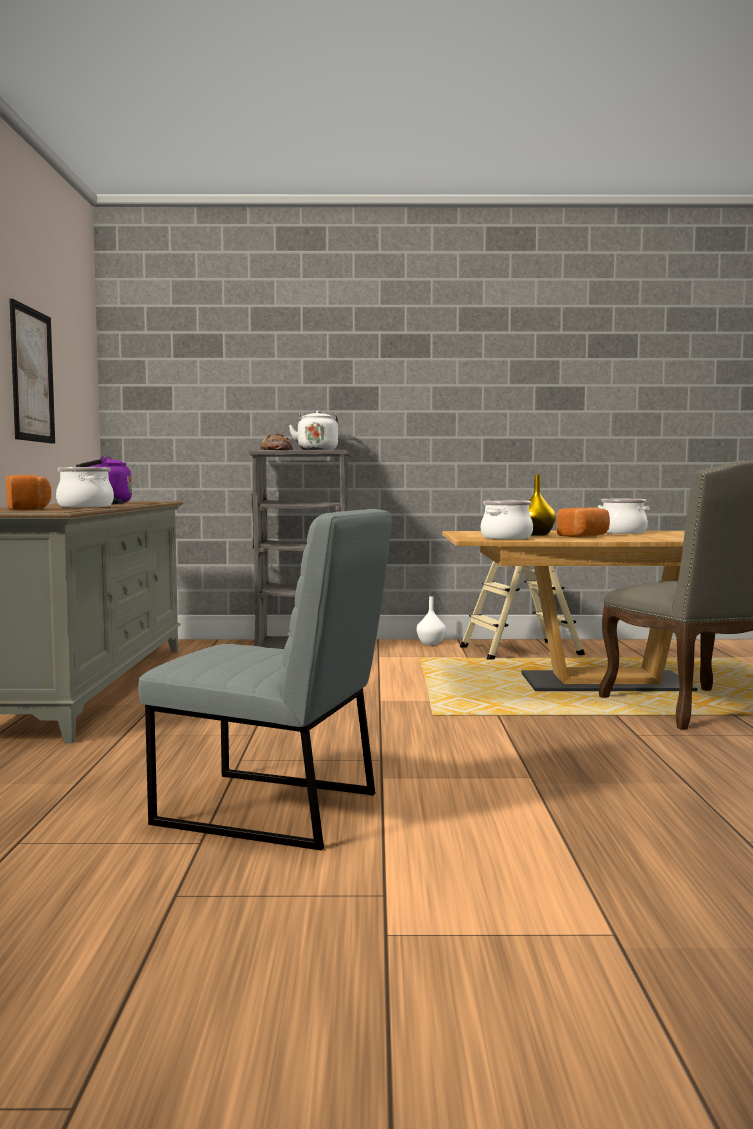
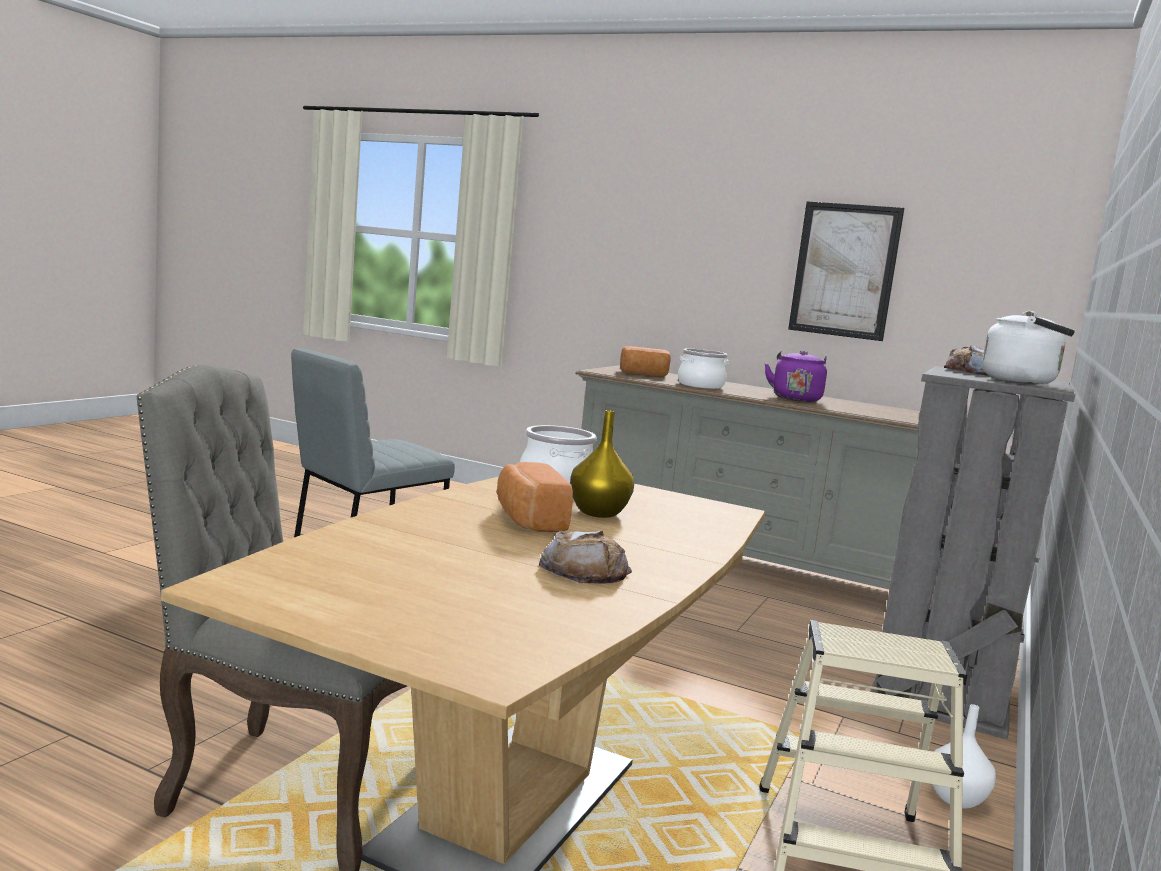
camera: 115 degrees right, 5 degrees up
cooking pot [598,499,650,534] -> bread [539,530,632,583]

